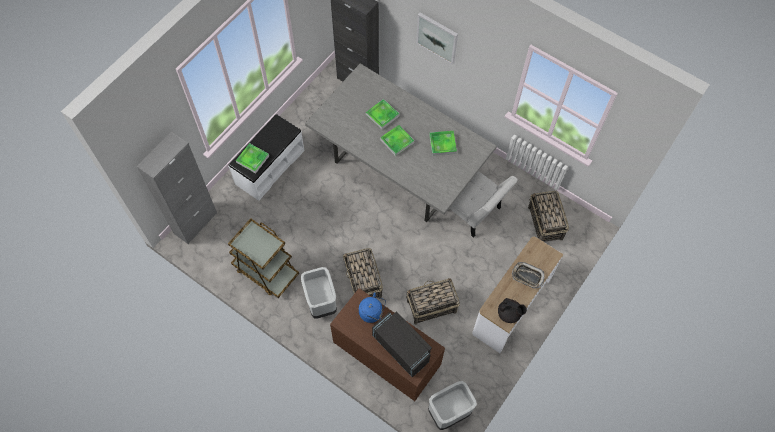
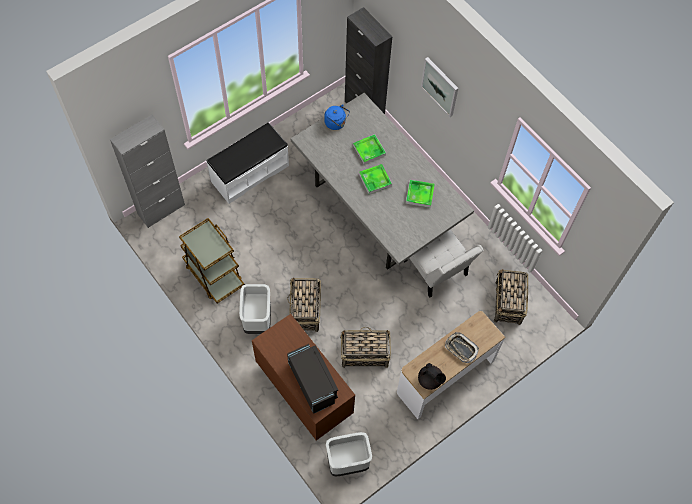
camera: 15 degrees right, 0 degrees up
tray [236,143,269,173] -> none
blue kettle [359,292,386,323] -> blue kettle moved to [324,104,350,130]

